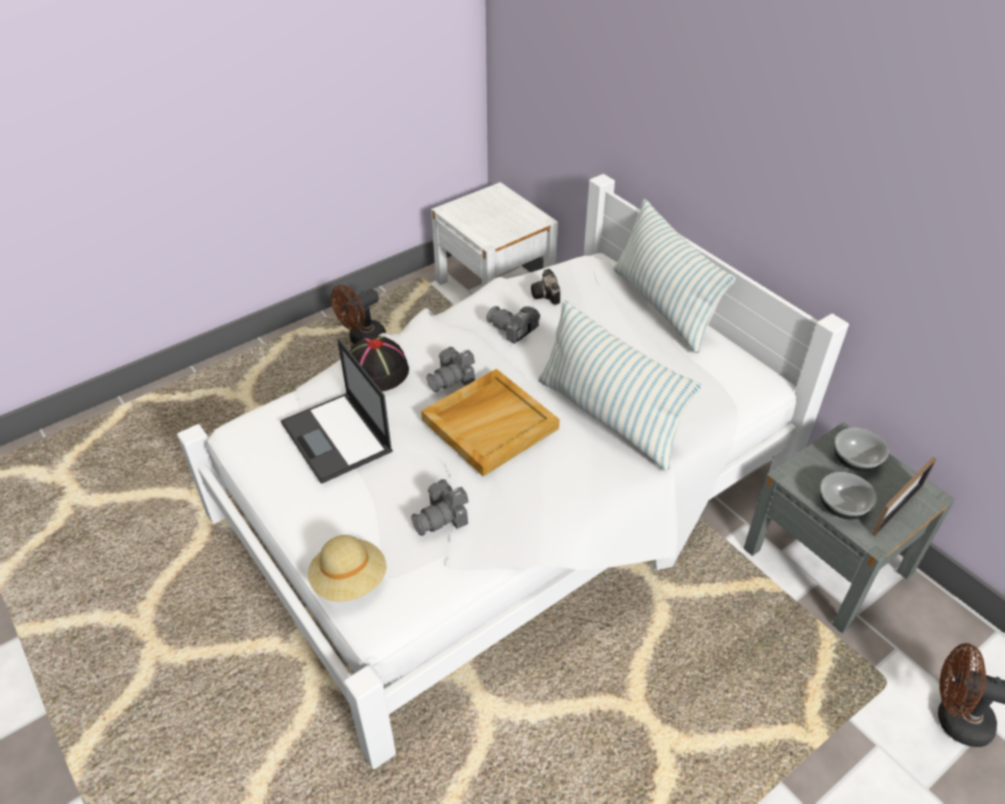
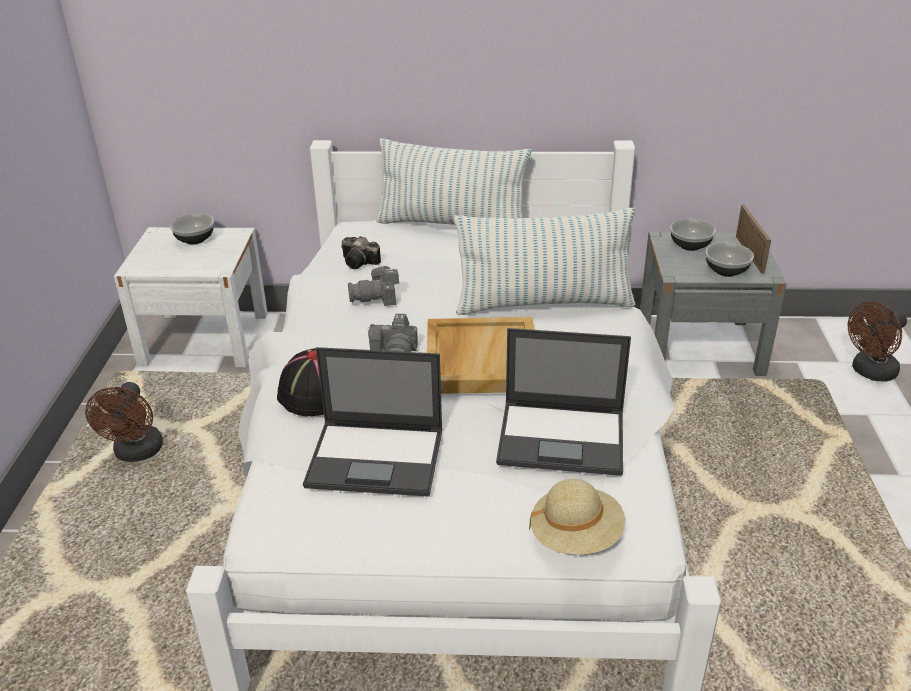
camera: 50 degrees left, 10 degrees down
camera [411,479,469,536] -> laptop [496,328,631,476]
none -> bowl [169,213,214,244]

